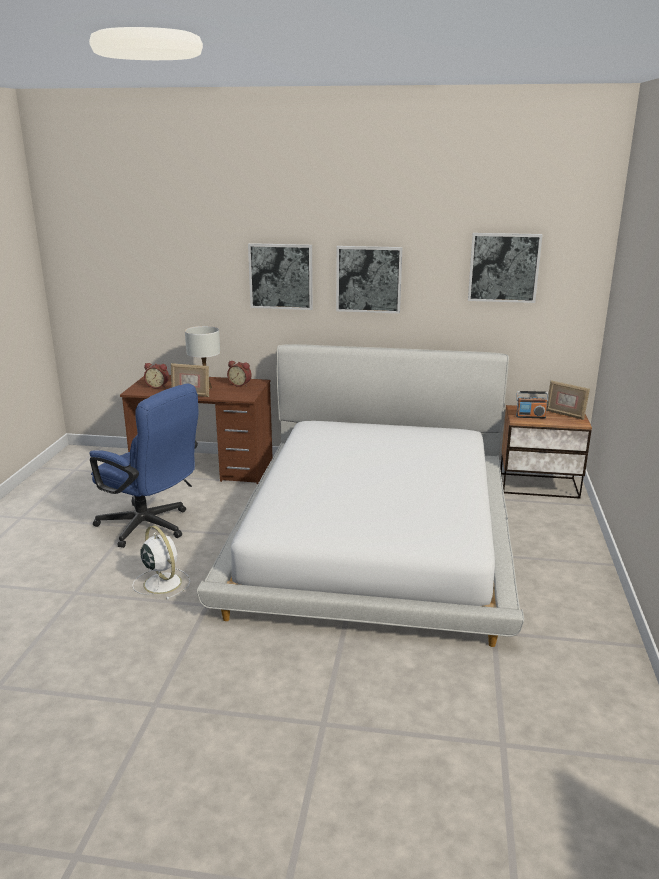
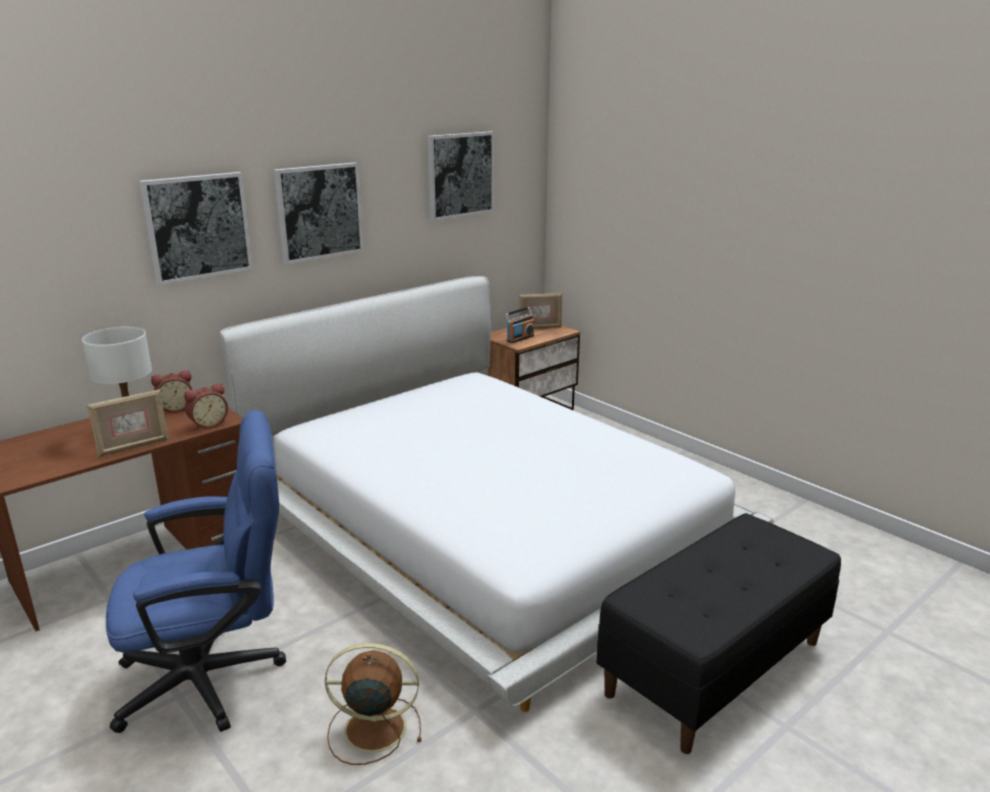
camera: 50 degrees left, 0 degrees up
white fan [132,525,190,600] -> brown fan [325,643,422,765]
alarm clock [144,363,169,389] -> alarm clock moved to [184,383,228,430]
none -> black bench [597,513,841,754]

